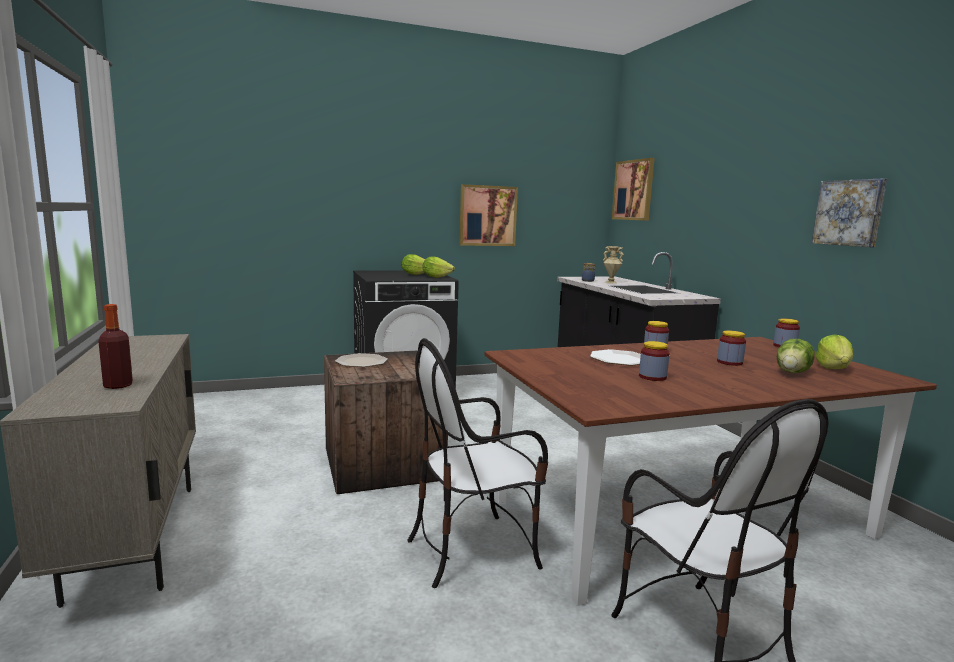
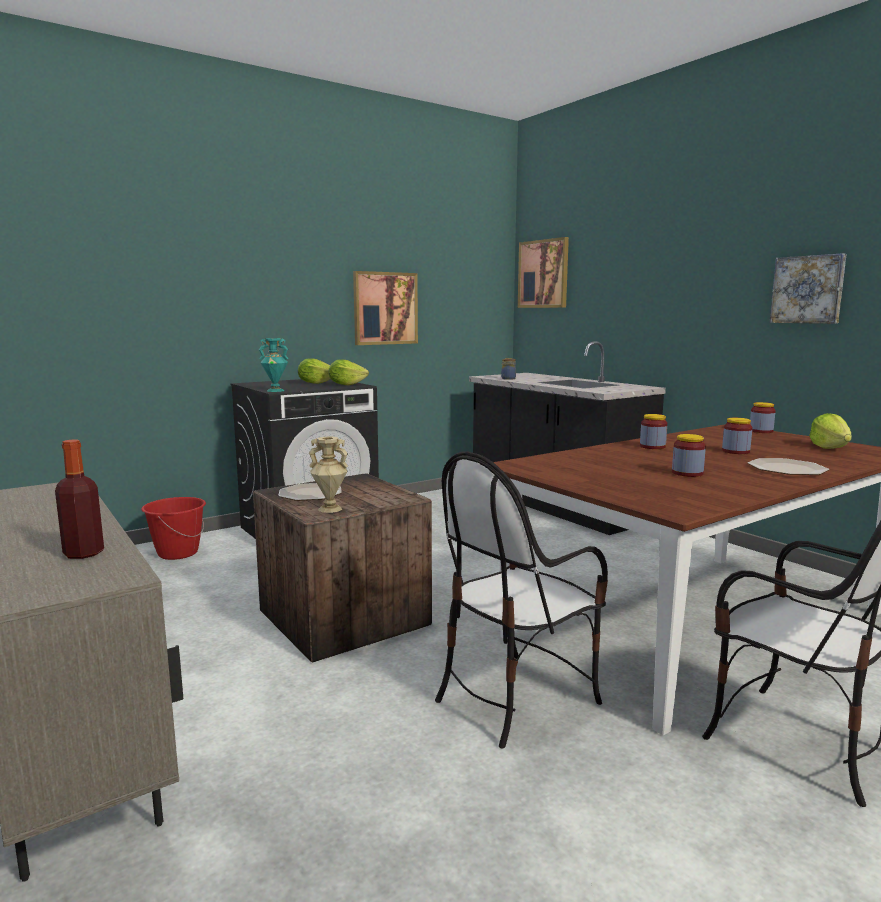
camera: 15 degrees left, 0 degrees up
plate [590,349,641,366] -> plate moved to [748,458,829,475]
beige vase [603,246,624,284] -> beige vase moved to [308,436,348,513]
lettuce [776,339,815,373] -> none
none -> red bucket [141,497,206,560]
none -> turquoise vase [259,338,288,392]

